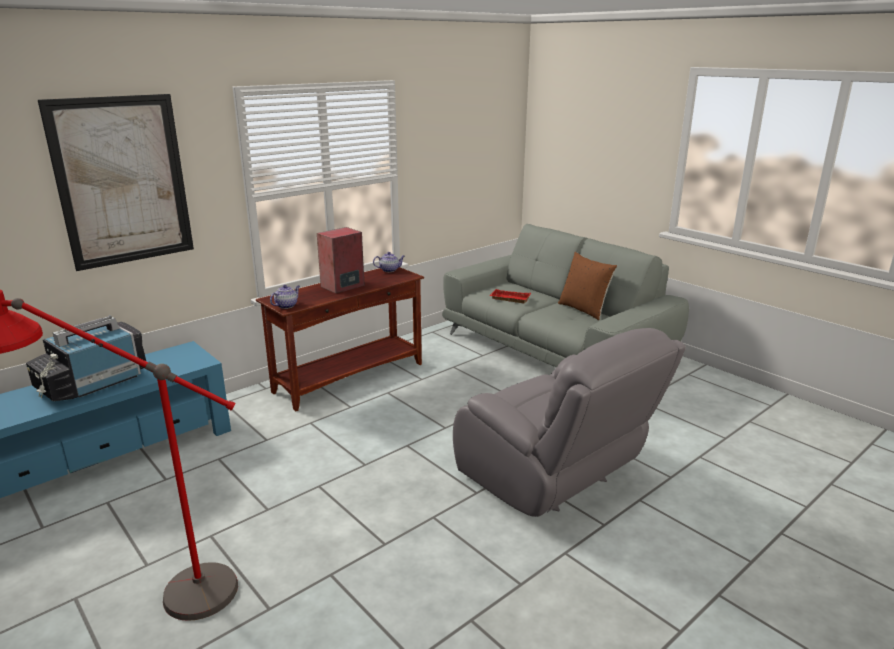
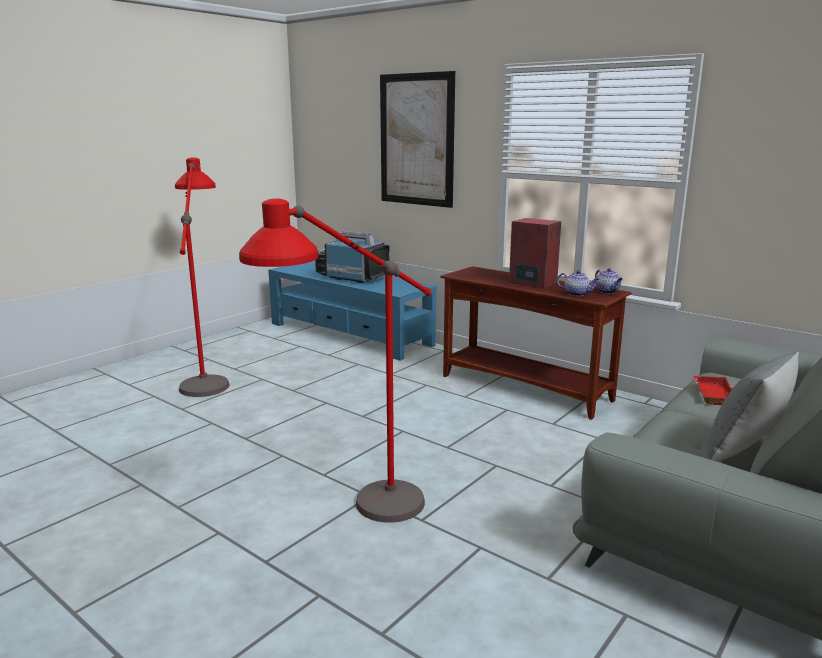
camera: 80 degrees right, 5 degrees down
teapot [270,285,300,309] -> teapot moved to [557,270,598,296]
grey armchair [453,328,686,517] -> red floor lamp [239,199,431,523]
brown pillow [558,252,617,320] -> grey pillow [708,351,799,462]

